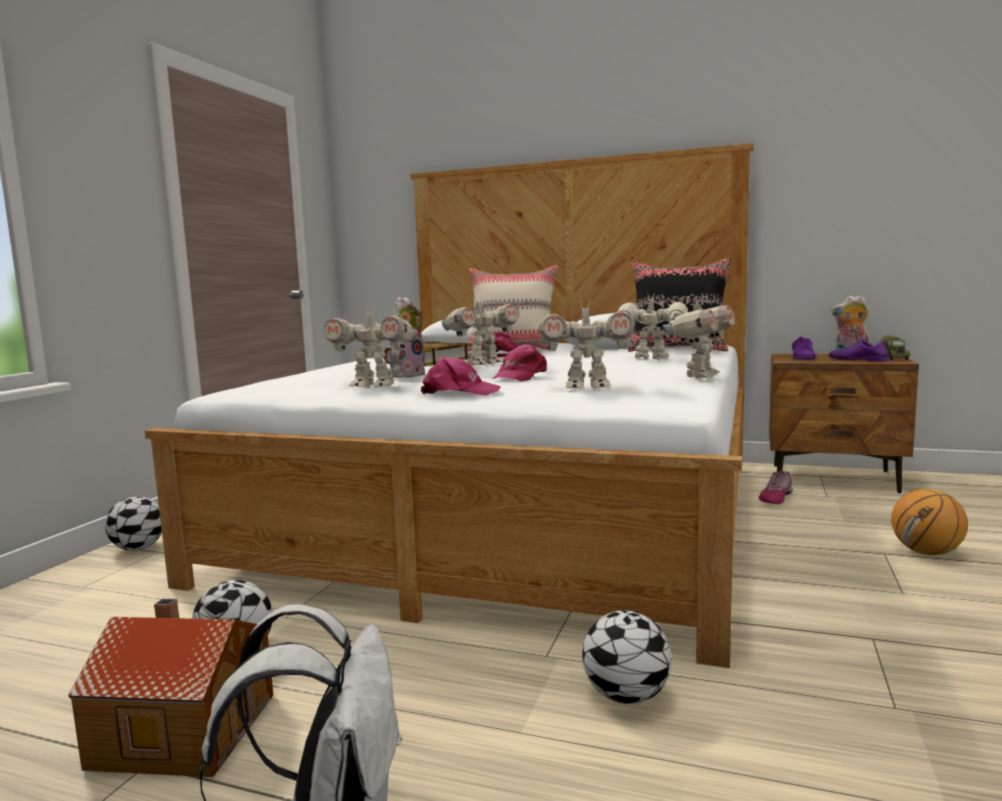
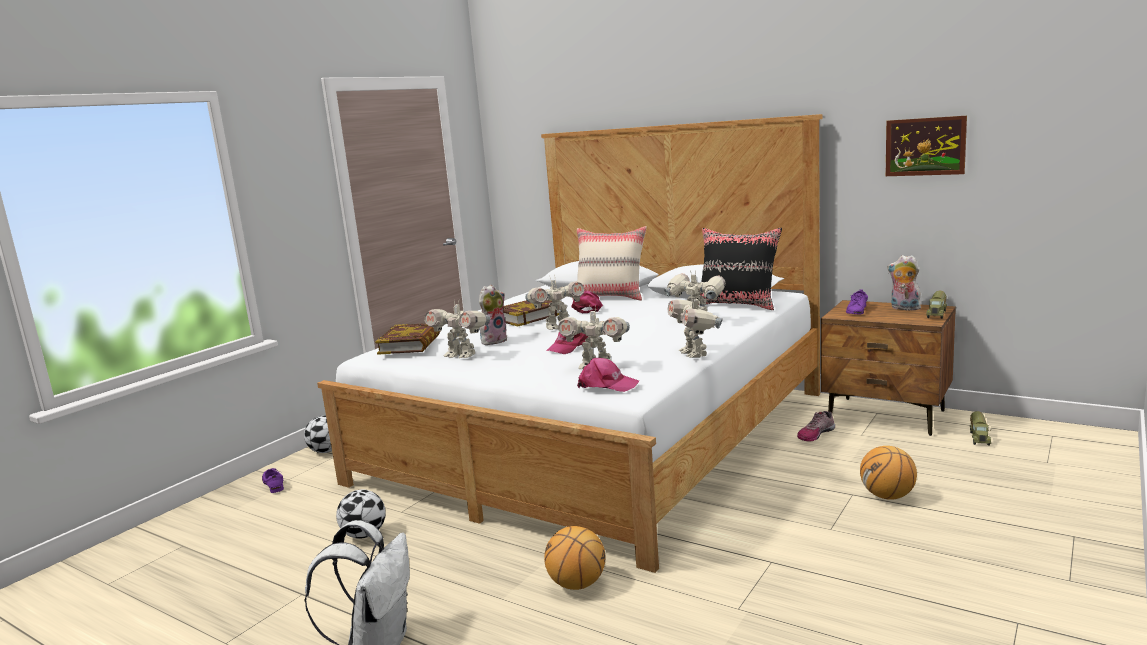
camera: 15 degrees right, 5 degrees up
toy house [68,599,273,777] -> none
pink cap [421,356,501,396] -> pink cap moved to [577,358,639,392]
football [582,610,672,704] -> basketball [544,526,606,590]
toy robot [662,295,735,378] -> toy robot turned 120 degrees clockwise [668,293,723,358]
purple shoe [829,339,889,362] -> purple shoe moved to [262,468,284,493]
none -> book [375,323,440,355]
none -> picture [886,116,967,176]
none -> toy truck [970,411,991,446]

